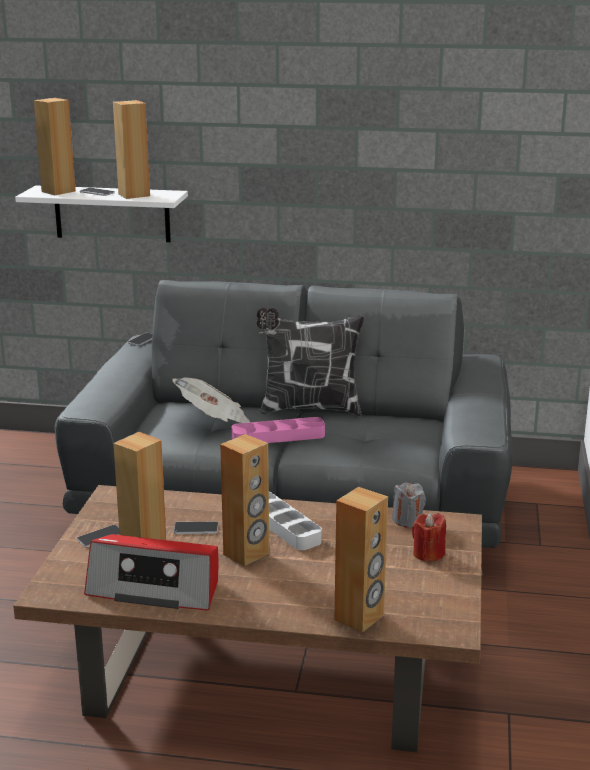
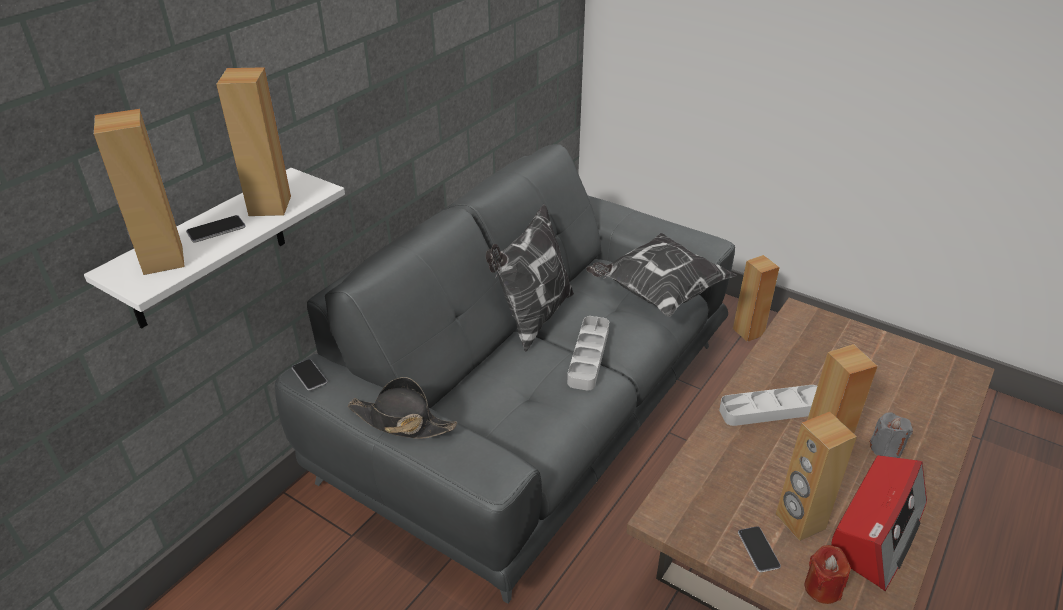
camera: 65 degrees left, 15 degrees up
newspaper [172,378,250,423] -> none
phone [173,522,219,534] -> none
pink tray [232,417,325,443] -> grey tray [567,316,609,391]
brown speaker [334,487,388,633] -> brown speaker moved to [733,255,780,342]
grey candle [392,482,426,528] -> grey candle moved to [870,412,913,458]
red candle [412,513,446,562] -> red candle moved to [805,545,850,604]
none -> black hat [347,377,457,439]
none -> pillow [586,233,737,316]

